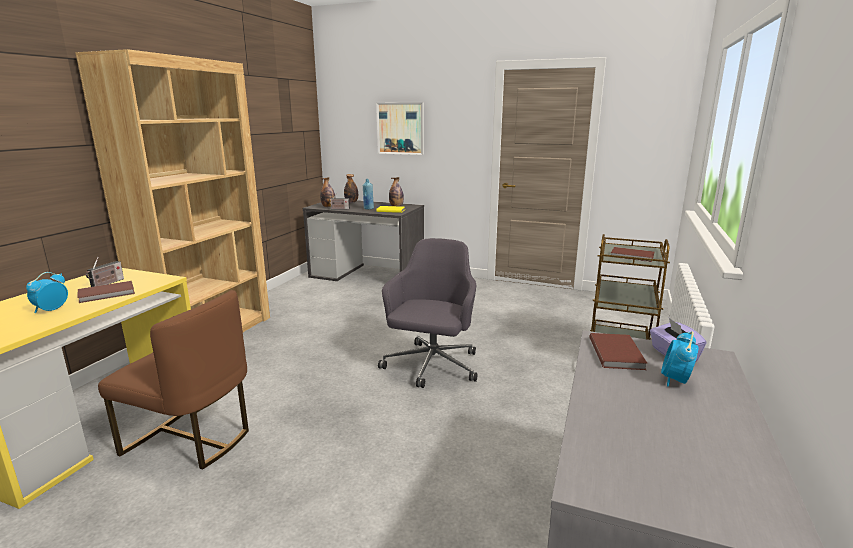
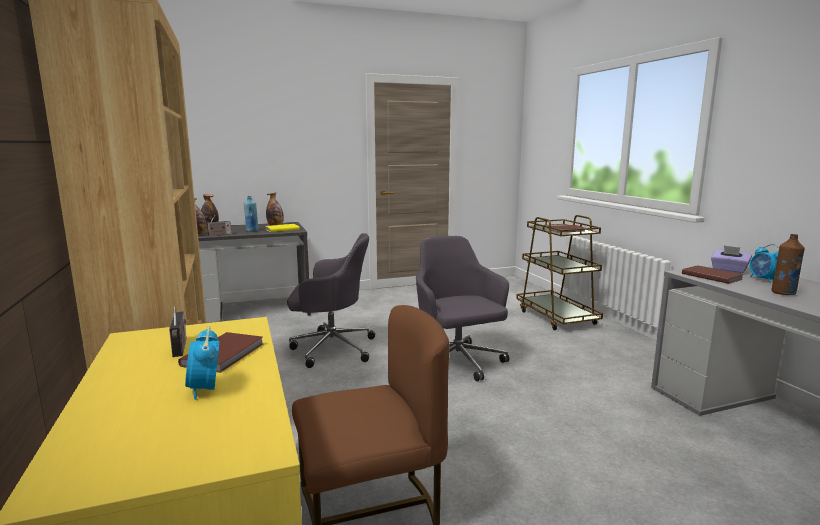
camera: 40 degrees left, 5 degrees down
picture [376,102,424,155] -> none
none -> grey office chair [287,233,375,368]
none -> brown bottle [772,234,805,295]

